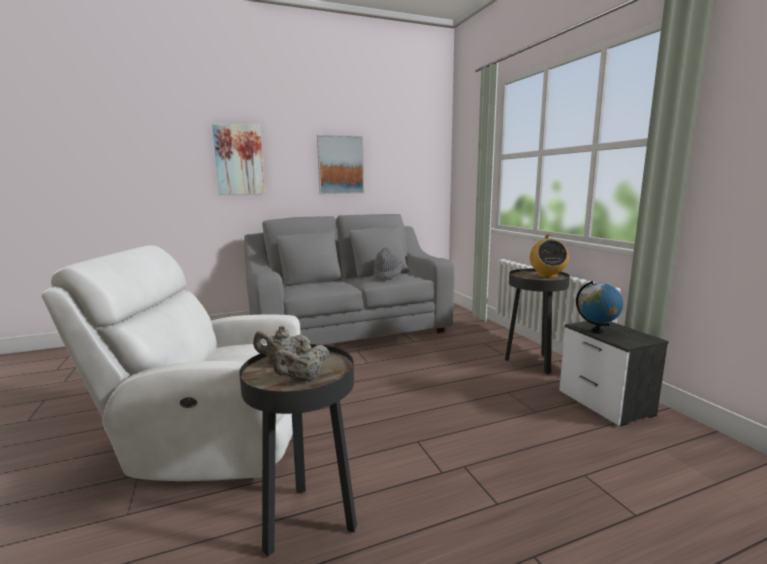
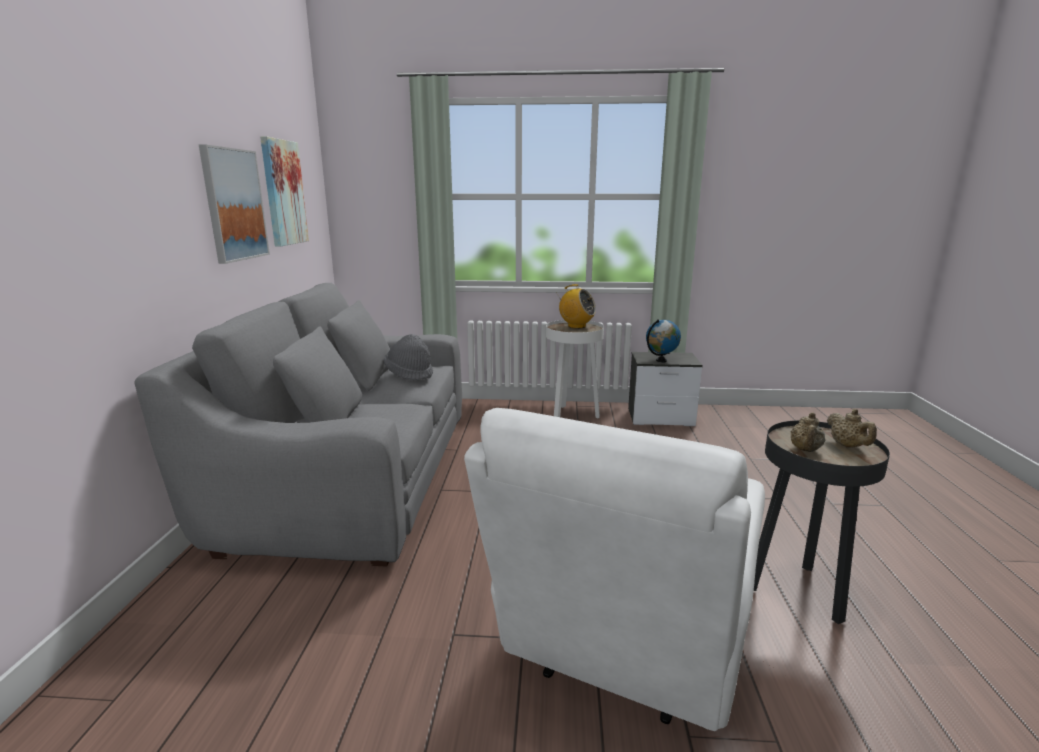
camera: 65 degrees left, 5 degrees up
picture [212,123,265,195] -> picture moved to [260,136,309,247]
black side table [505,268,570,374] -> white side table [546,320,604,418]

